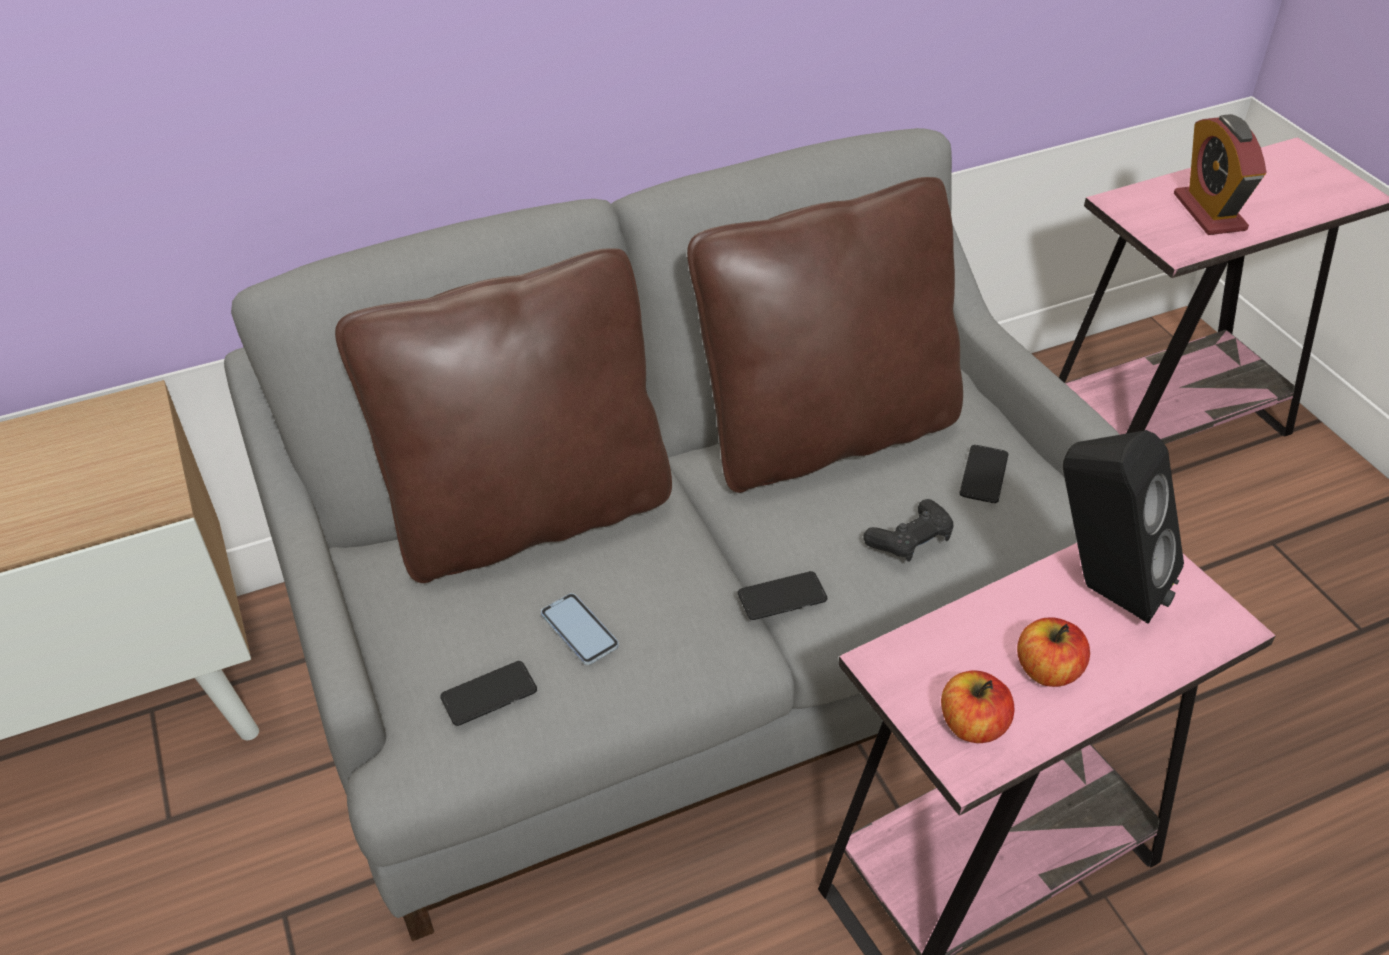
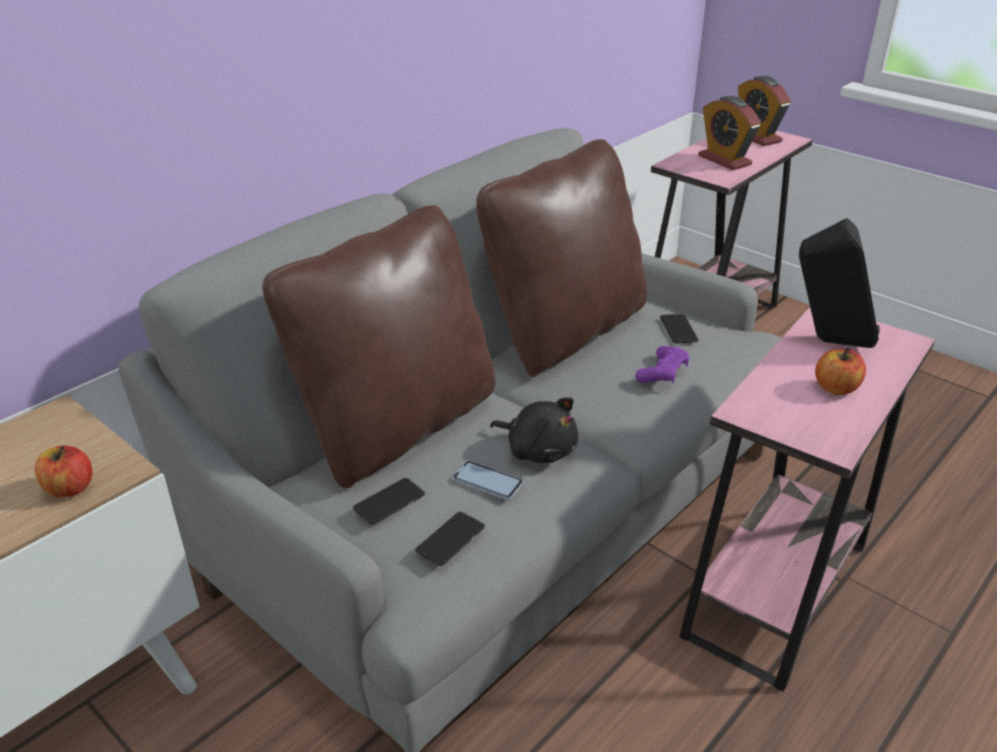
camera: 25 degrees left, 10 degrees down
phone [738,571,827,620] -> phone moved to [353,478,425,524]
black game controller [863,499,953,562] -> purple game controller [635,346,689,383]
apple [941,670,1014,743] -> apple moved to [35,446,92,498]
none -> black plush toy [490,398,578,463]
none -> alarm clock [738,76,791,146]

